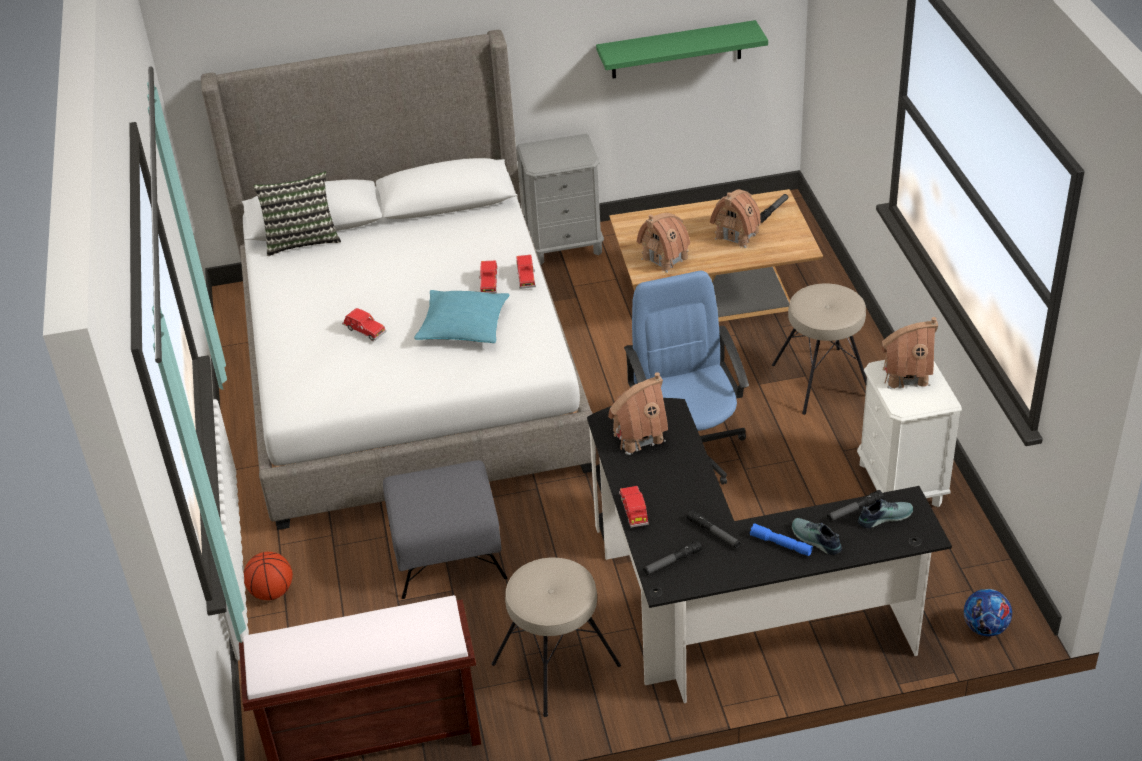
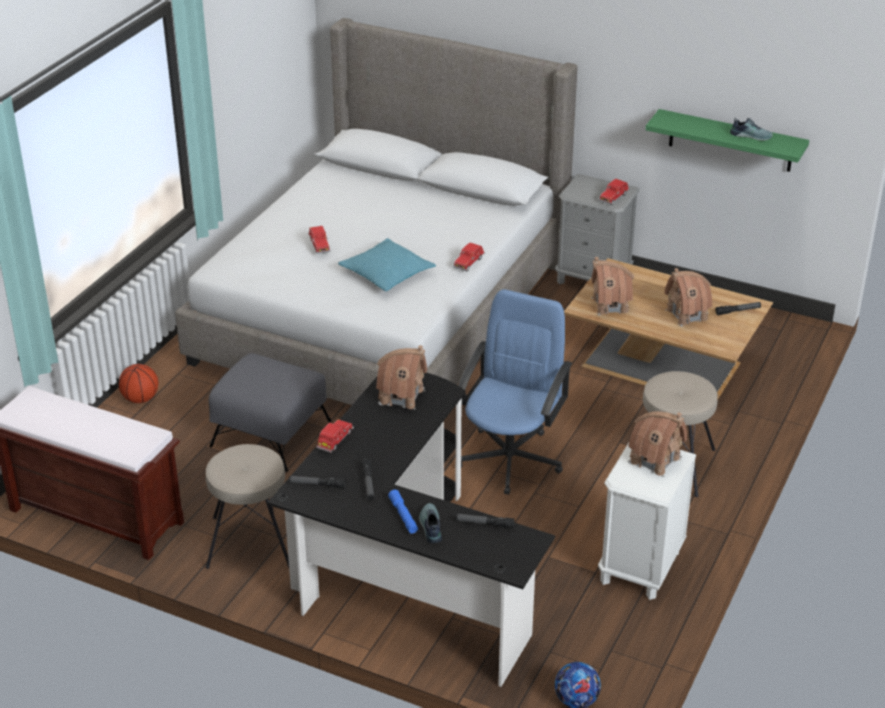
camera: 35 degrees right, 5 degrees down
pillow [253,171,341,256] -> none
red toy car [479,260,498,294] -> red toy car moved to [599,179,629,205]
shoe [858,499,913,528] -> shoe moved to [730,118,773,141]

